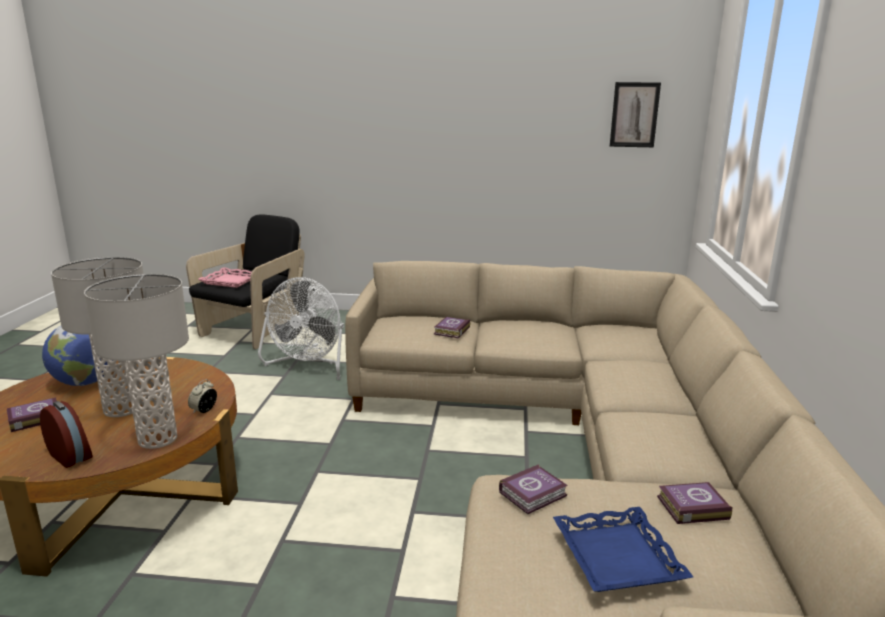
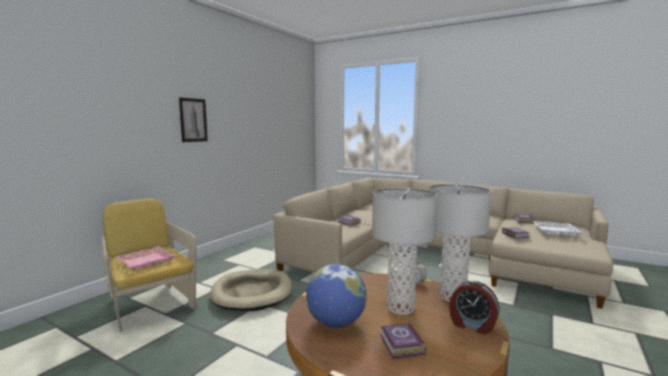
camera: 65 degrees left, 10 degrees down
alarm clock [40,401,93,468] -> alarm clock turned 120 degrees counterclockwise [449,281,499,335]
black armchair [186,214,305,349] -> yellow armchair [102,199,197,331]
white fan [258,277,344,380] -> beige dog bed [210,269,292,311]
blue tray [553,507,693,592] -> white tray [533,221,583,236]
picture [610,82,661,147] -> picture moved to [179,97,208,142]

